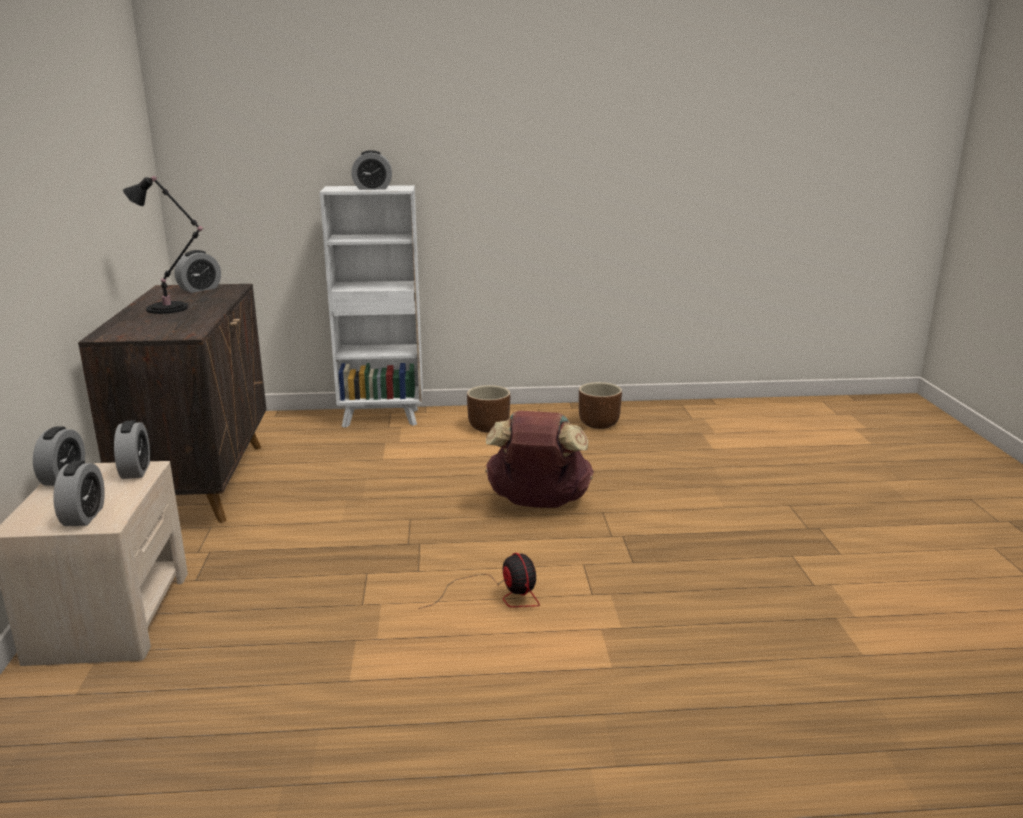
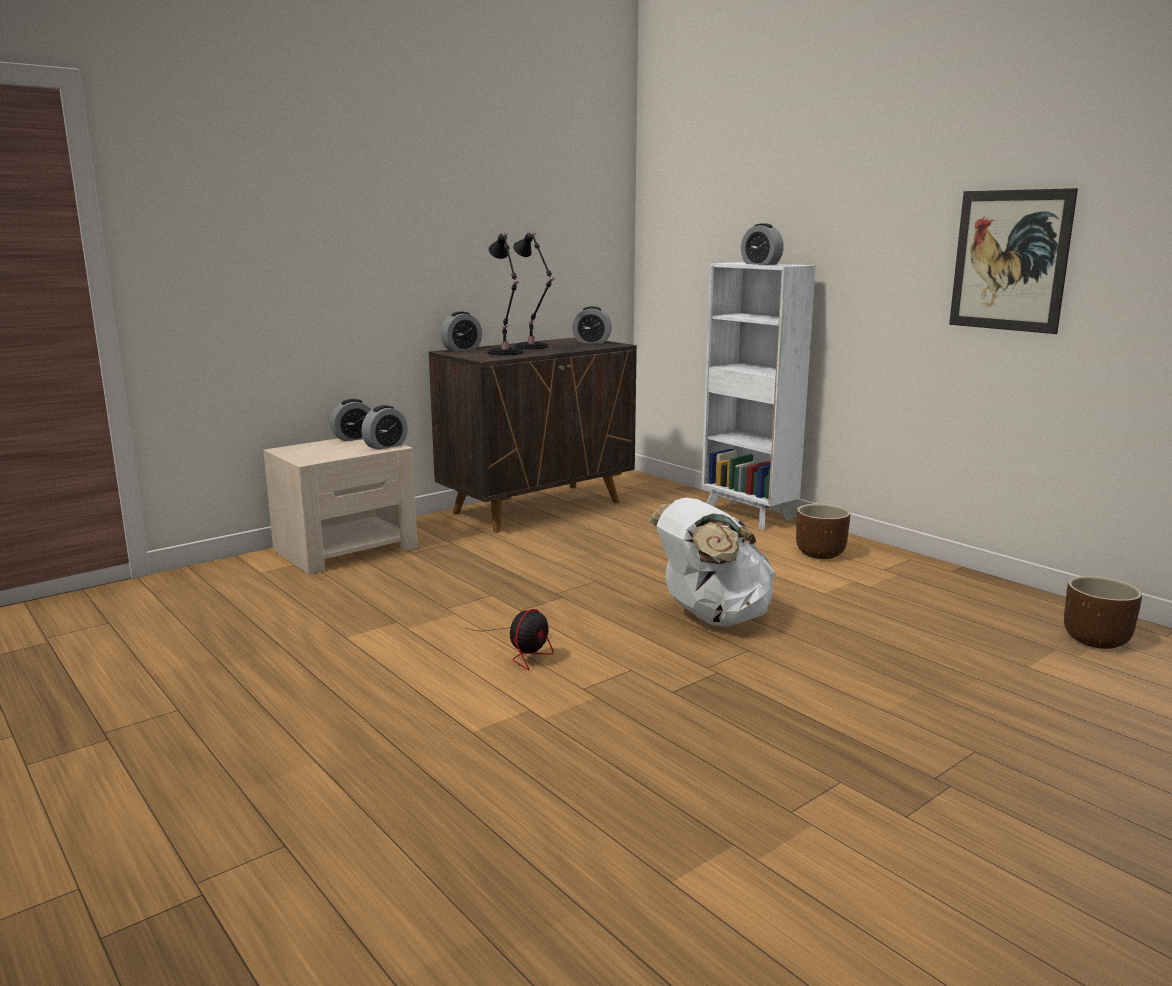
camera: 55 degrees right, 5 degrees down
alarm clock [53,461,105,526] -> alarm clock moved to [440,311,482,351]
brown backpack [485,411,594,508] -> white backpack [648,498,776,627]
brown planter [579,382,622,429] -> brown planter moved to [1064,576,1142,649]
none -> black table lamp [487,232,523,355]
none -> picture [949,188,1078,334]

